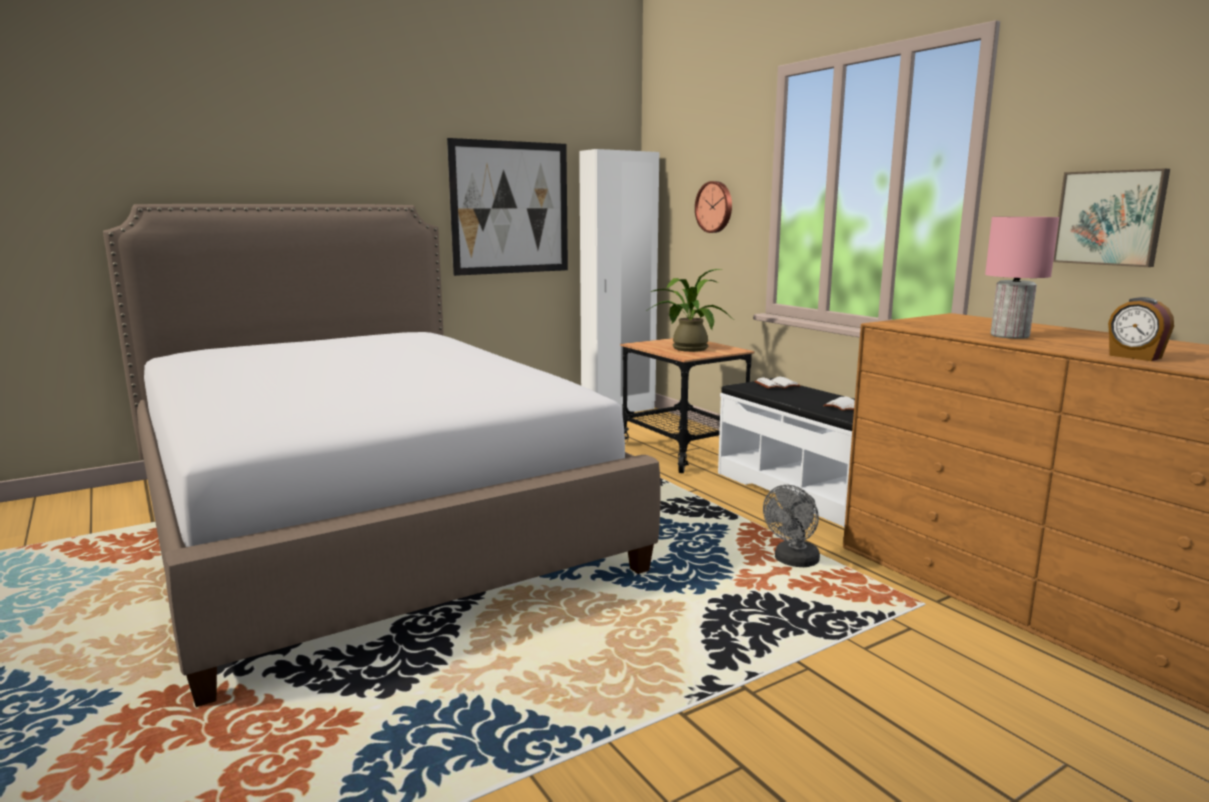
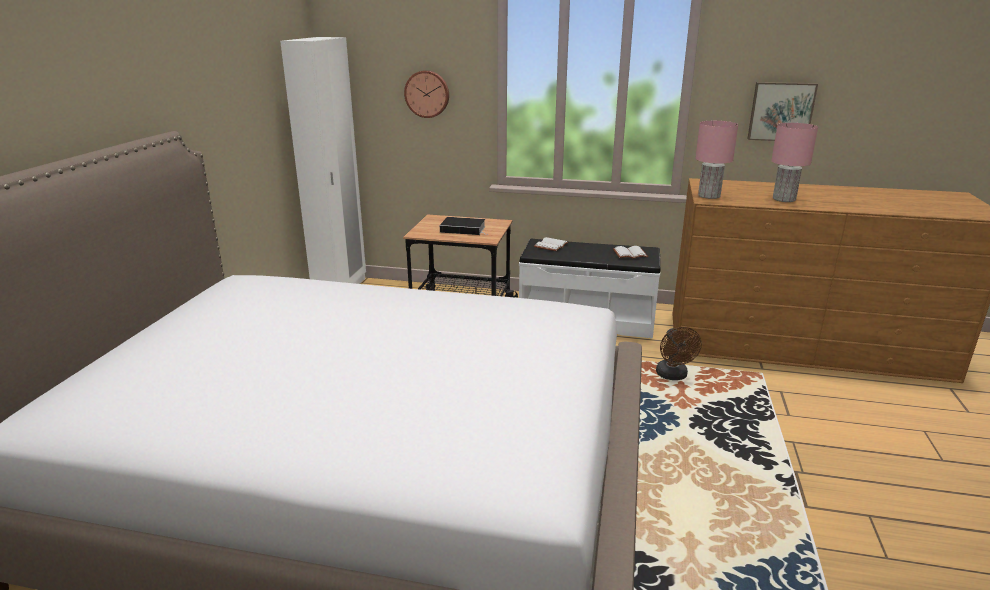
camera: 45 degrees left, 10 degrees up
picture [447,138,568,276] -> none
potted plant [646,269,733,352] -> book [440,217,487,235]
grey fan [763,485,820,567] -> brown fan [656,327,702,380]
alarm clock [1108,297,1174,361] -> none
none -> pink table lamp [695,121,738,199]

